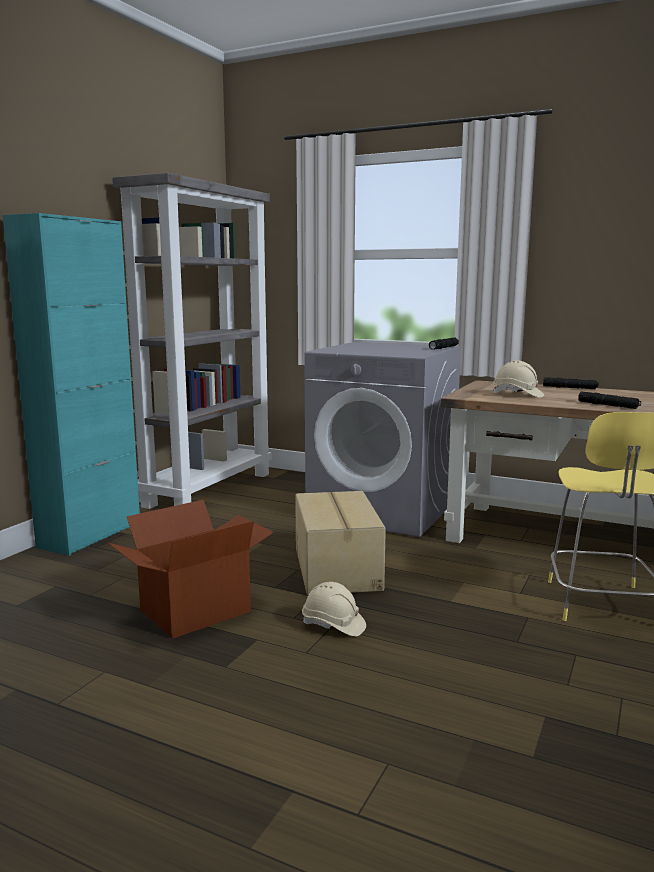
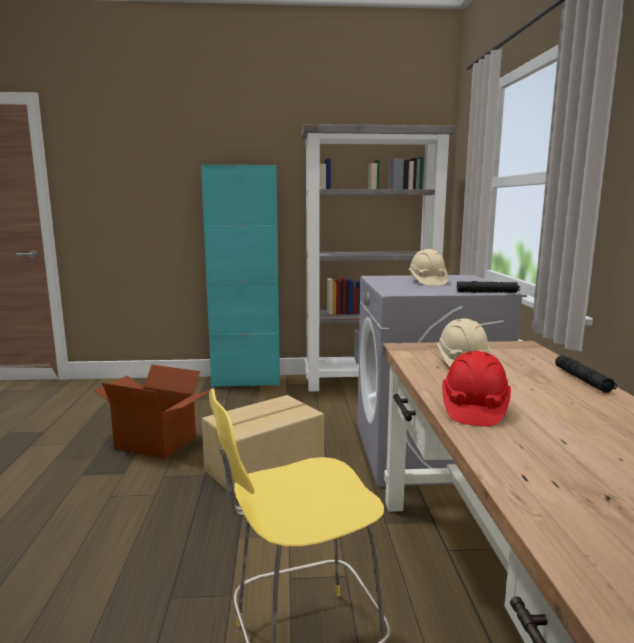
camera: 60 degrees right, 0 degrees up
beige hard hat [302,582,366,636] -> beige hard hat moved to [408,249,448,285]
black flashlight [578,392,641,409] -> red hard hat [442,351,511,426]

